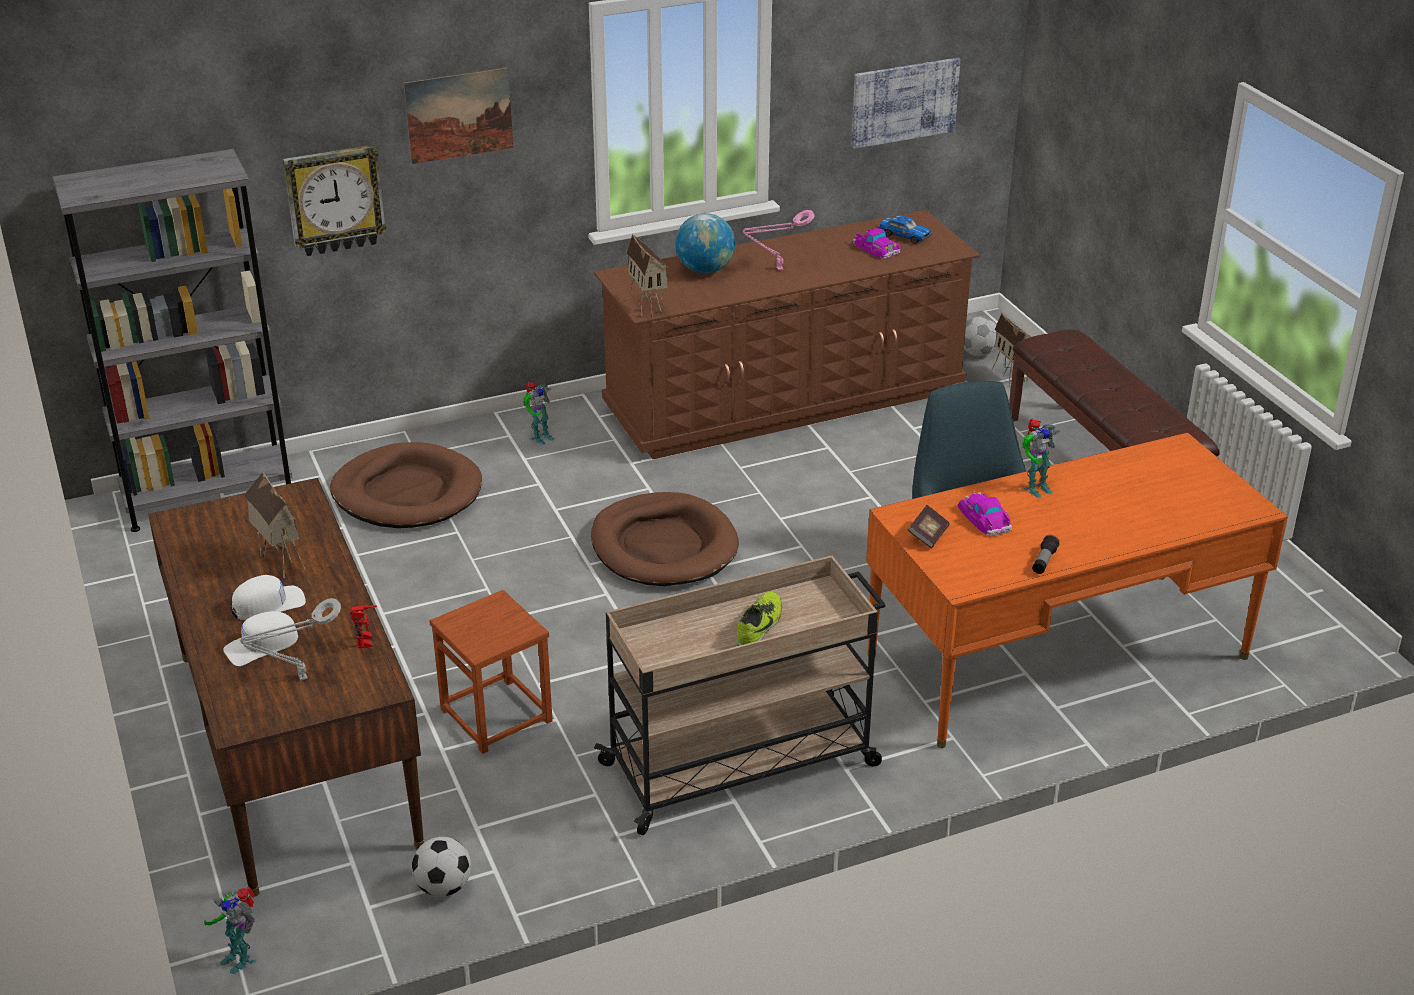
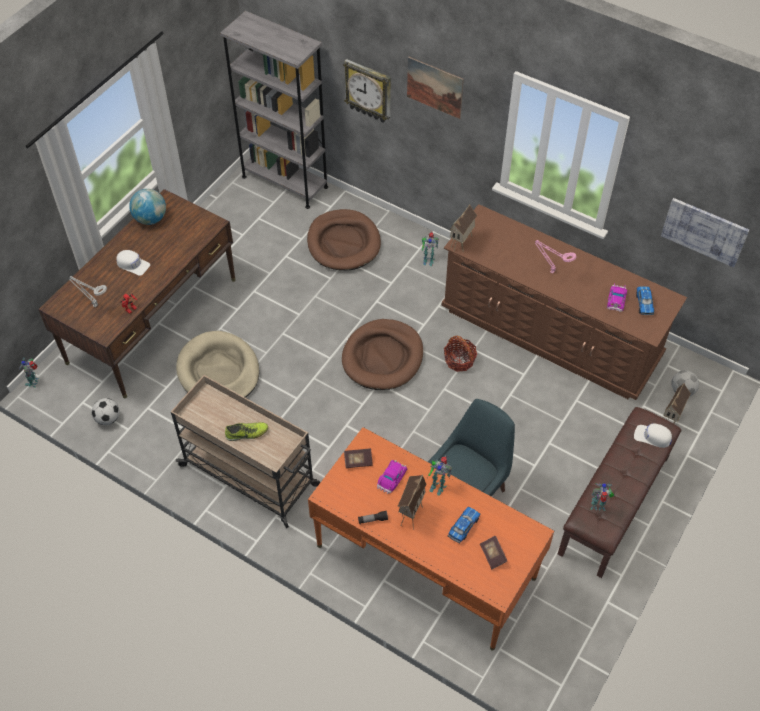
camera: 55 degrees right, 20 degrees up
white cap [223,611,299,666] -> white cap moved to [634,423,672,448]
toy house [243,471,305,578] -> toy house moved to [397,475,426,530]
brown stool [430,590,553,754] -> beige dog bed [176,331,260,398]
globe [675,213,735,274] -> globe moved to [129,189,166,225]
none -> basket [444,336,477,372]
none -> toy car [448,507,480,544]
none -> book [480,536,507,569]
none -> toy robot [591,483,615,511]

